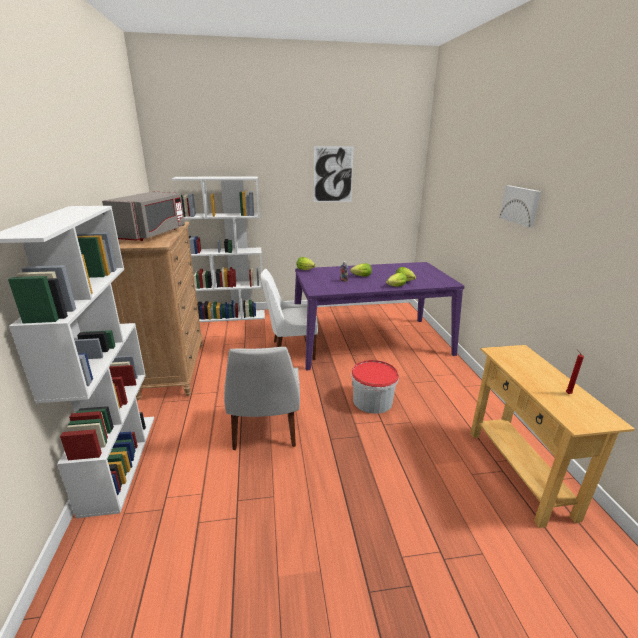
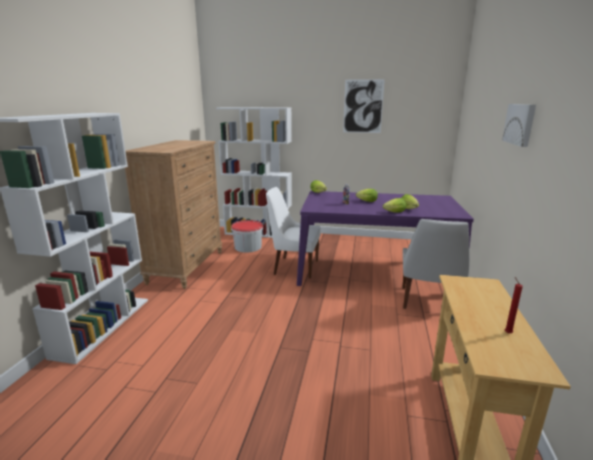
camera: 20 degrees right, 5 degrees down
grey microwave [102,191,185,241] -> none
white chair [224,347,300,450] -> white chair moved to [403,219,470,309]
bucket [351,360,399,414] -> bucket moved to [231,220,263,252]

